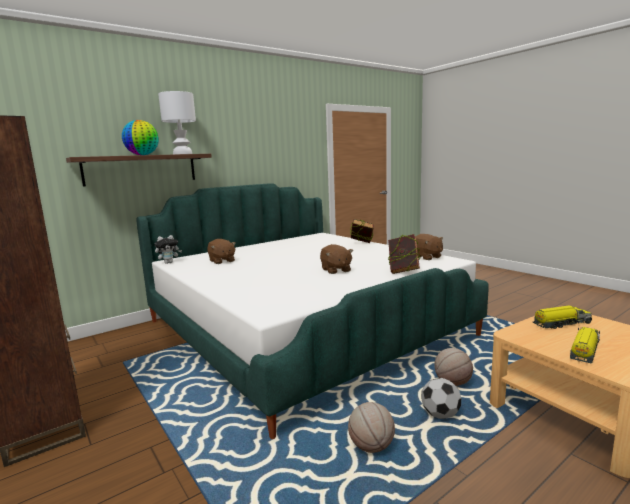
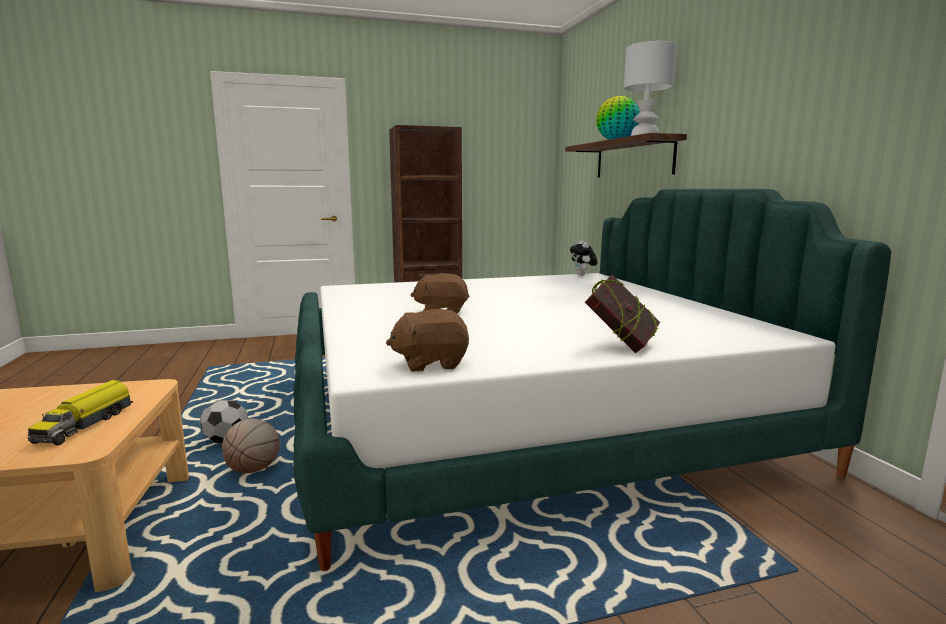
camera: 110 degrees right, 0 degrees up
brown plush toy [207,239,236,264] -> none
basketball [348,402,395,453] -> none
book [388,234,420,274] -> none
toy truck [570,327,600,363] -> none

